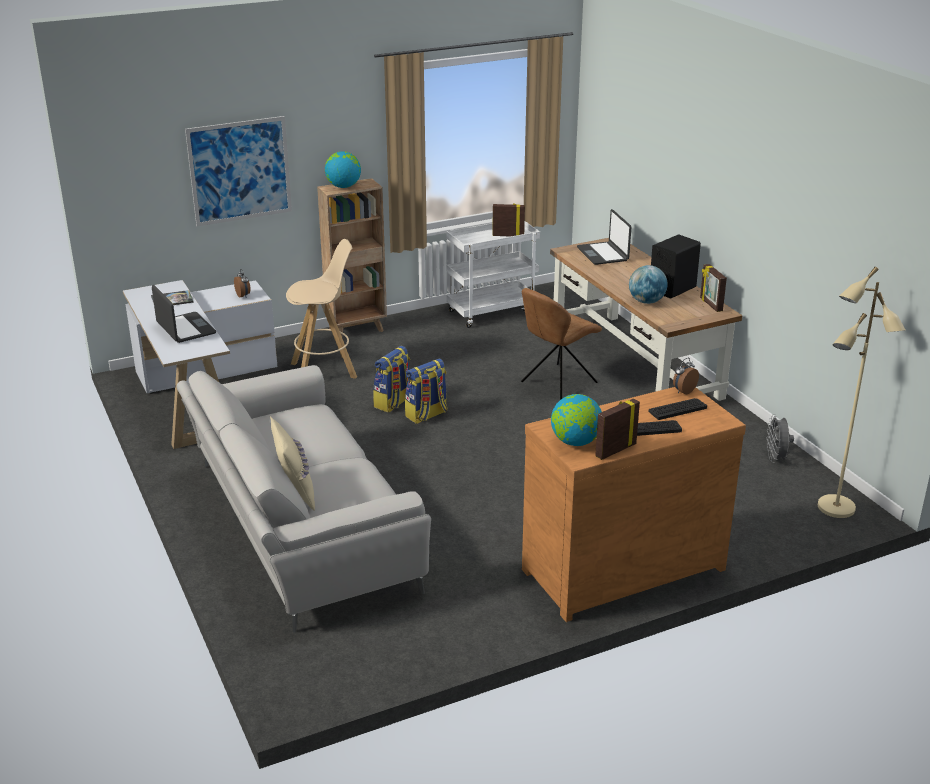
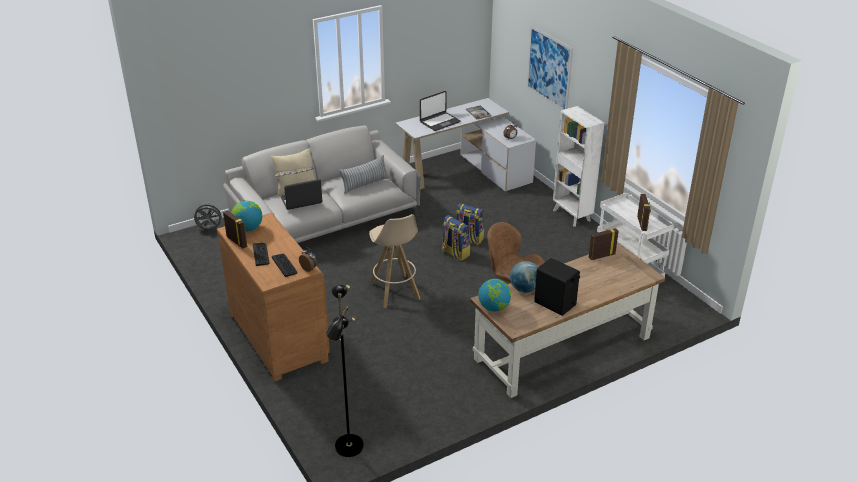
camera: 85 degrees right, 5 degrees up
beige stool [286,239,357,379] -> beige stool moved to [369,214,421,308]
brown bookcase [317,178,387,336] -> white bookcase [553,106,604,227]
globe [325,151,361,188] -> globe moved to [478,279,511,312]
laptop [577,209,631,265] -> laptop moved to [280,179,322,210]
picture frame [700,264,727,312] -> picture frame moved to [589,228,619,260]
grey fan [766,414,794,463] -> grey fan moved to [193,203,224,230]
beige floor lamp [818,267,905,518] -> black floor lamp [326,285,364,457]
none -> pillow [339,155,388,194]

